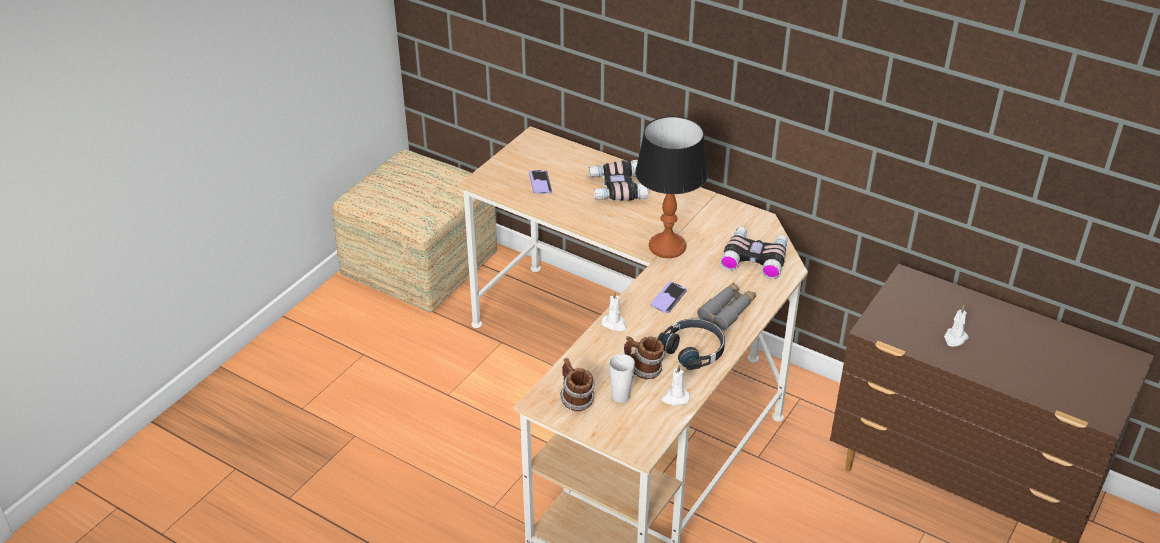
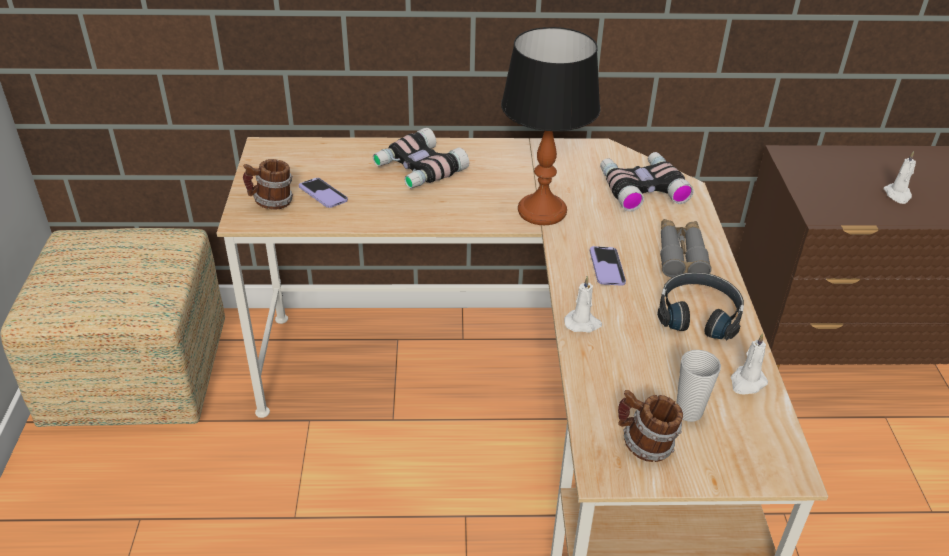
camera: 35 degrees left, 0 degrees up
mug [624,336,665,379] -> mug moved to [243,159,293,210]

